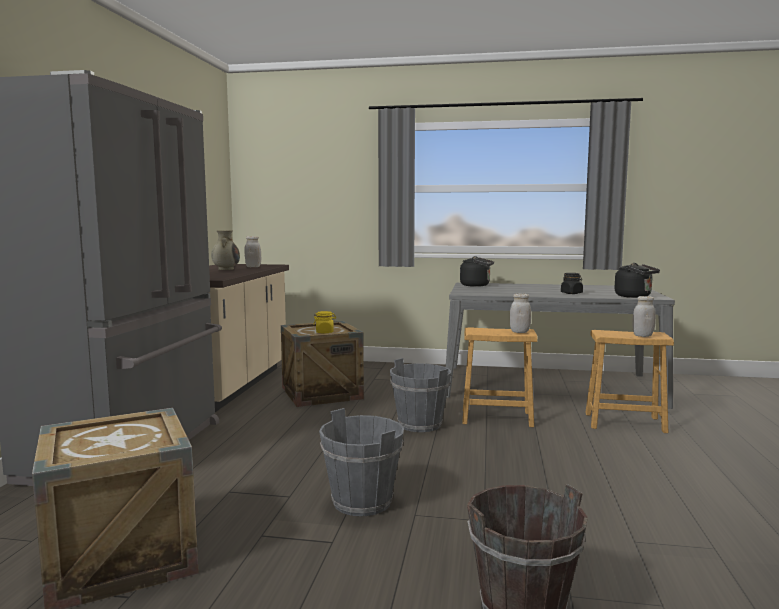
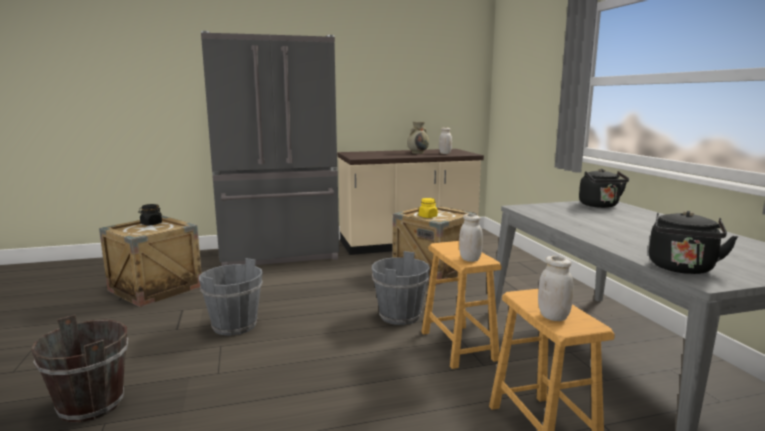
camera: 65 degrees right, 5 degrees up
black jar [561,273,583,294] -> black jar moved to [138,204,162,225]

